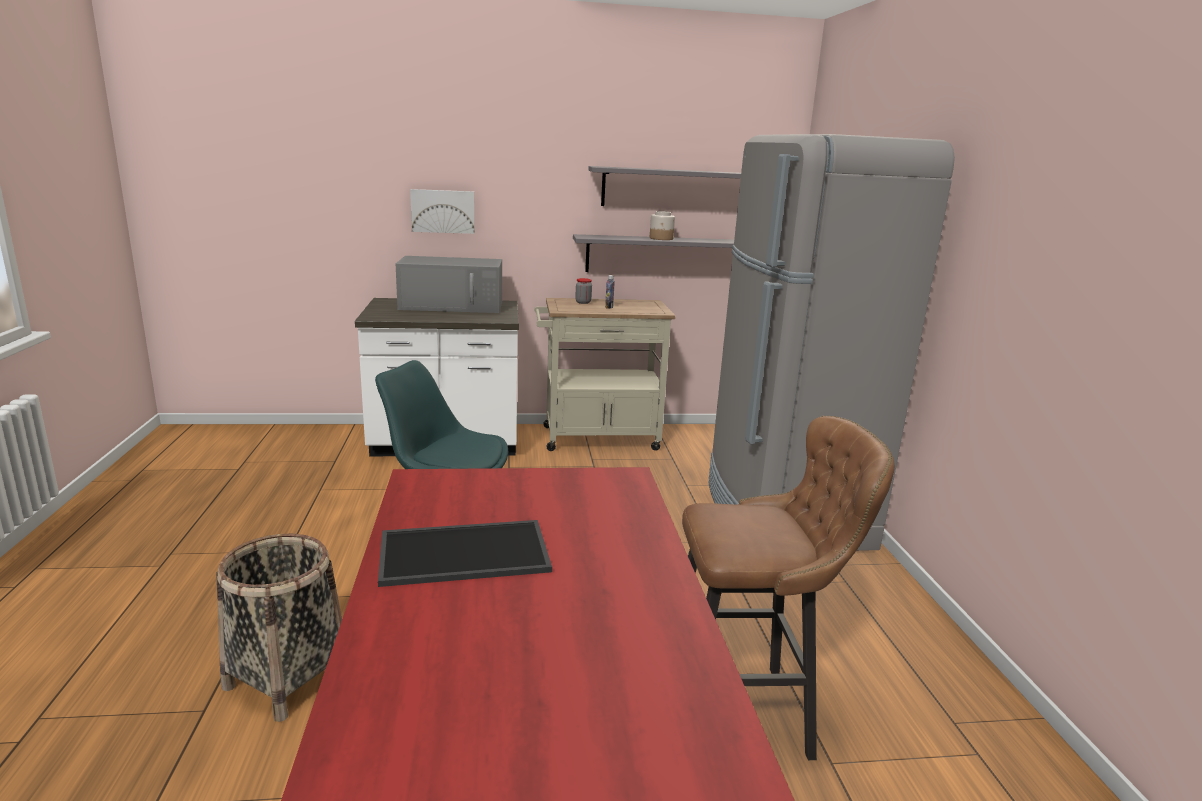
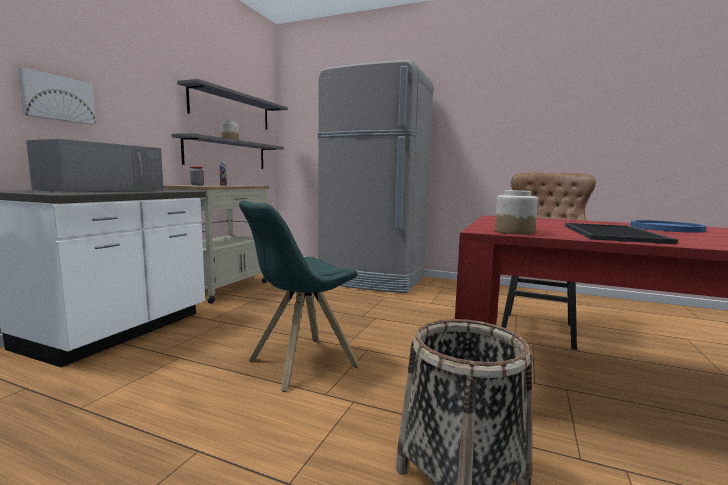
camera: 60 degrees left, 10 degrees down
none -> jar [495,190,538,235]
none -> blue plate [630,220,706,233]

